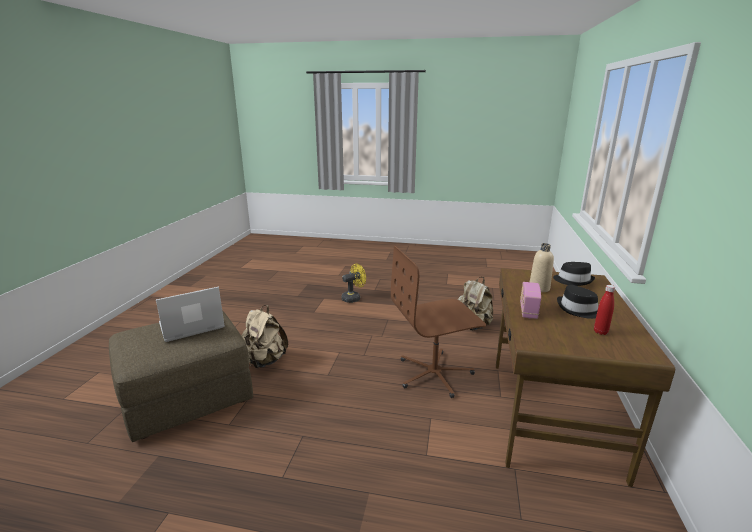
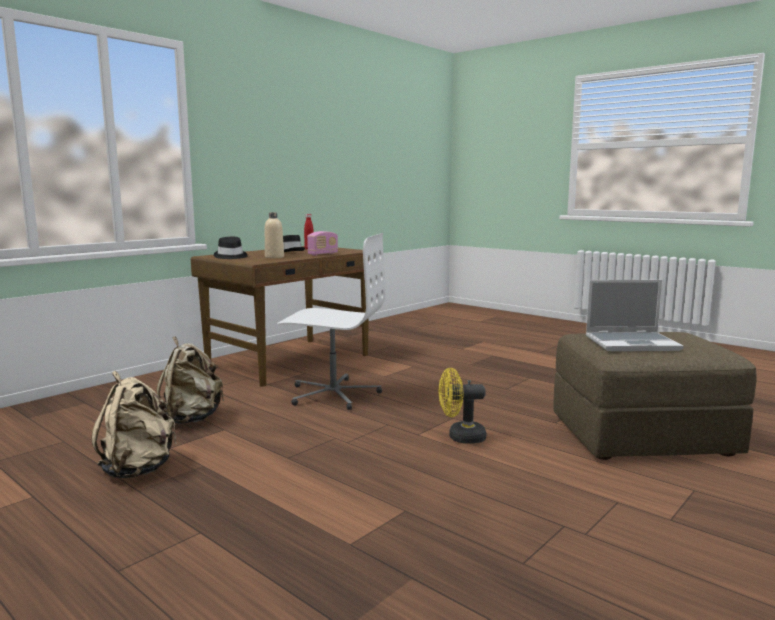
camera: 150 degrees left, 10 degrees down
beige backpack [241,305,288,368] -> beige backpack moved to [91,371,177,478]
yellow fan [342,264,366,303] -> yellow fan moved to [439,368,486,444]
brown office chair [391,246,486,398] -> white office chair [277,233,385,410]

